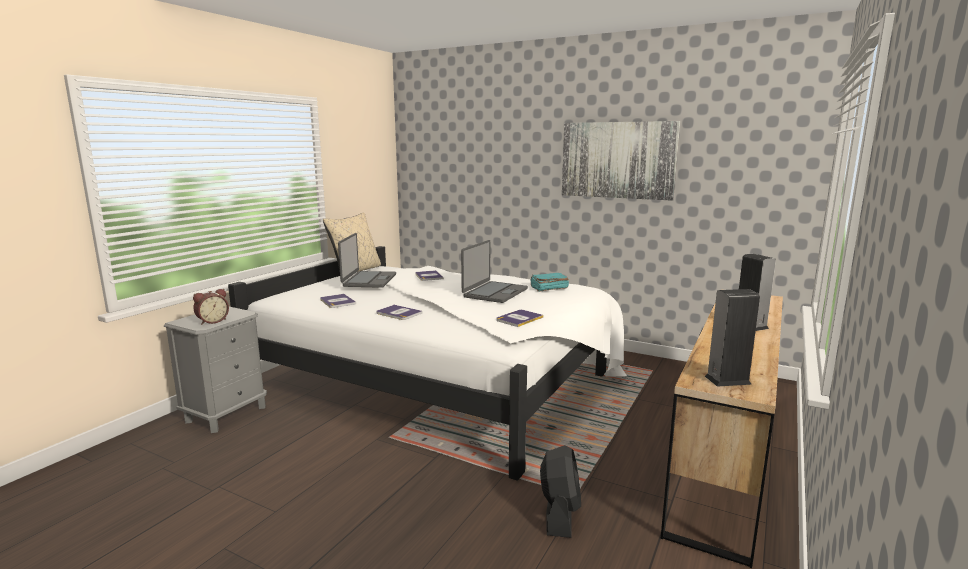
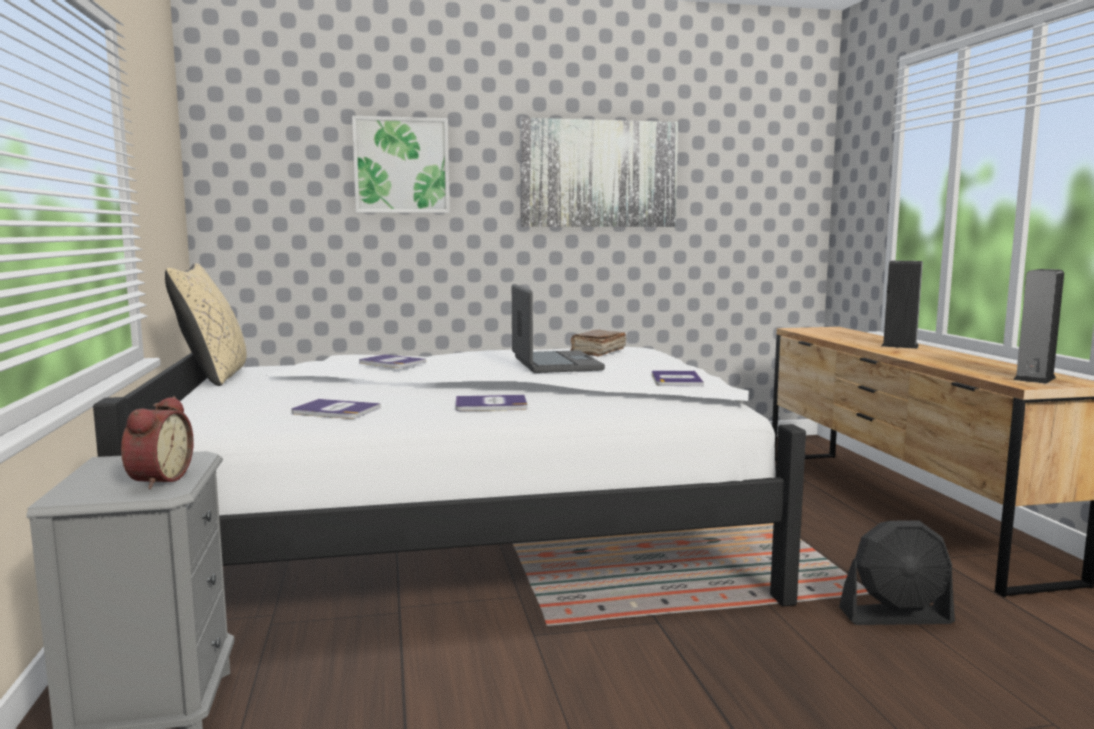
camera: 40 degrees left, 5 degrees down
laptop [338,233,396,288] -> none
turquoise book [530,273,569,292] -> brown book [570,330,627,356]
black fan [540,445,581,538] -> black fan turned 120 degrees clockwise [839,520,955,625]
none -> picture [352,116,450,213]

